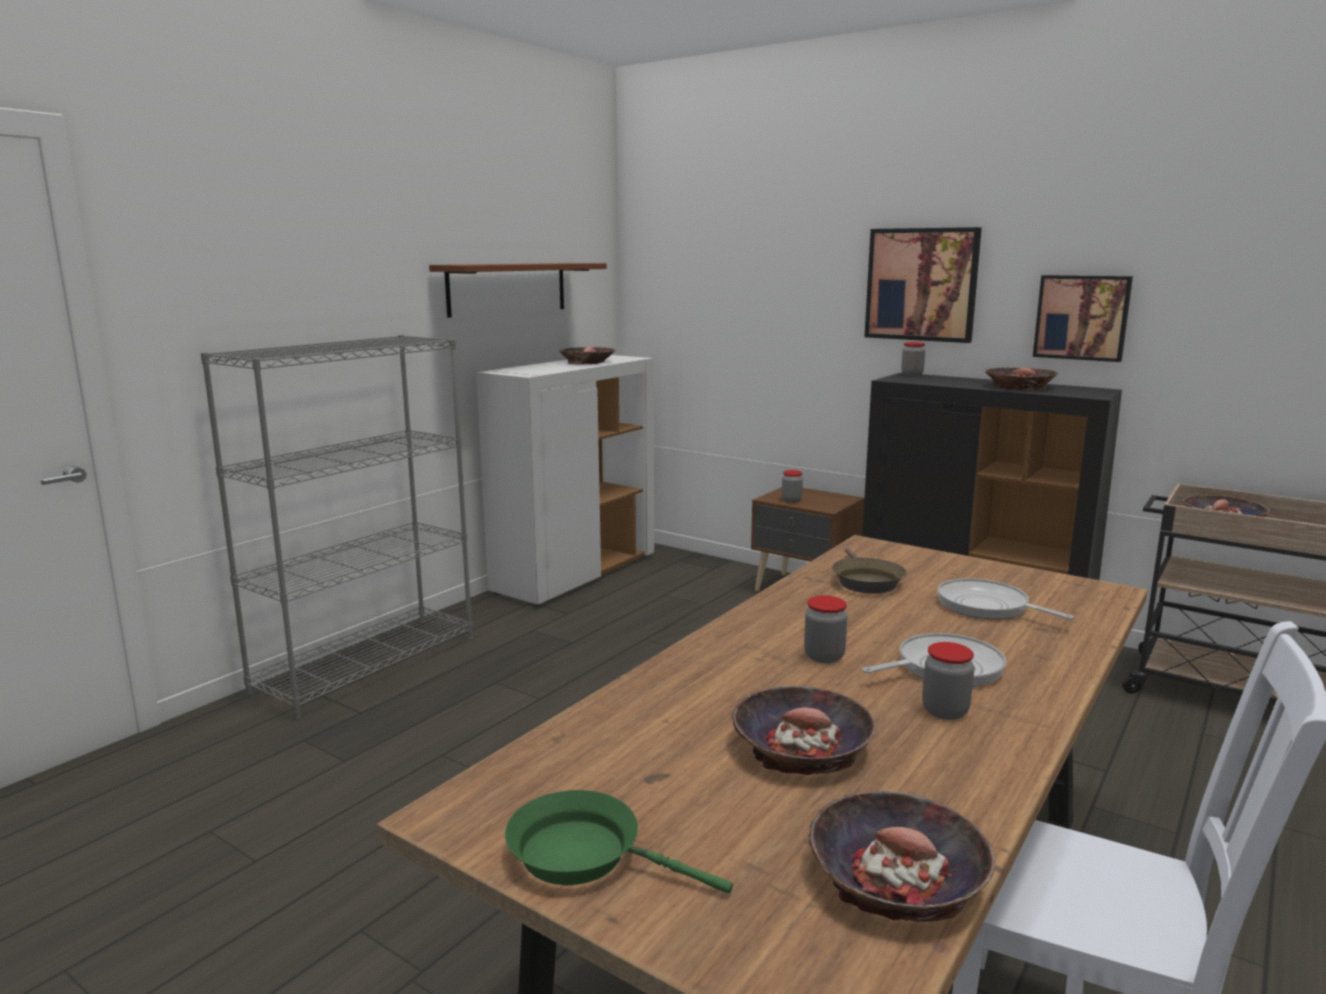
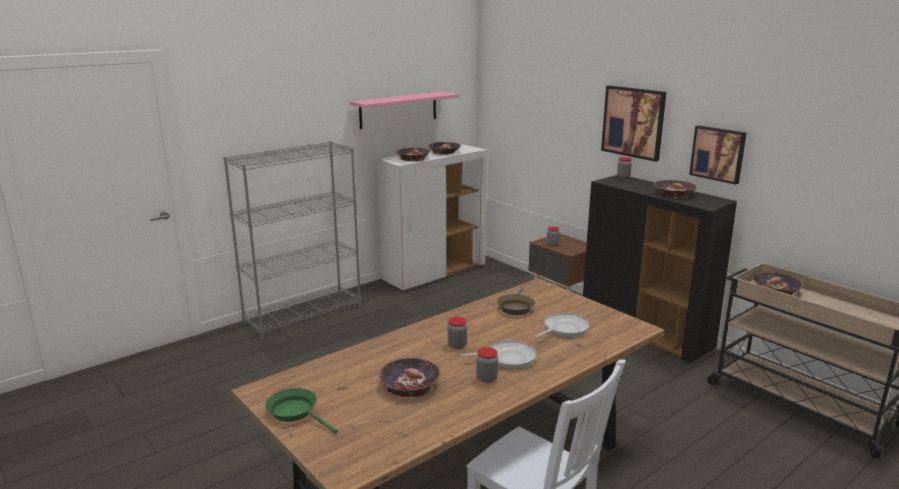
camera: 15 degrees right, 5 degrees up
brown shelf [429,263,607,318] -> pink shelf [349,91,460,129]
bowl [808,791,995,922] -> bowl moved to [397,148,430,161]
frying pan [937,578,1074,619] -> frying pan turned 75 degrees clockwise [535,313,590,338]

